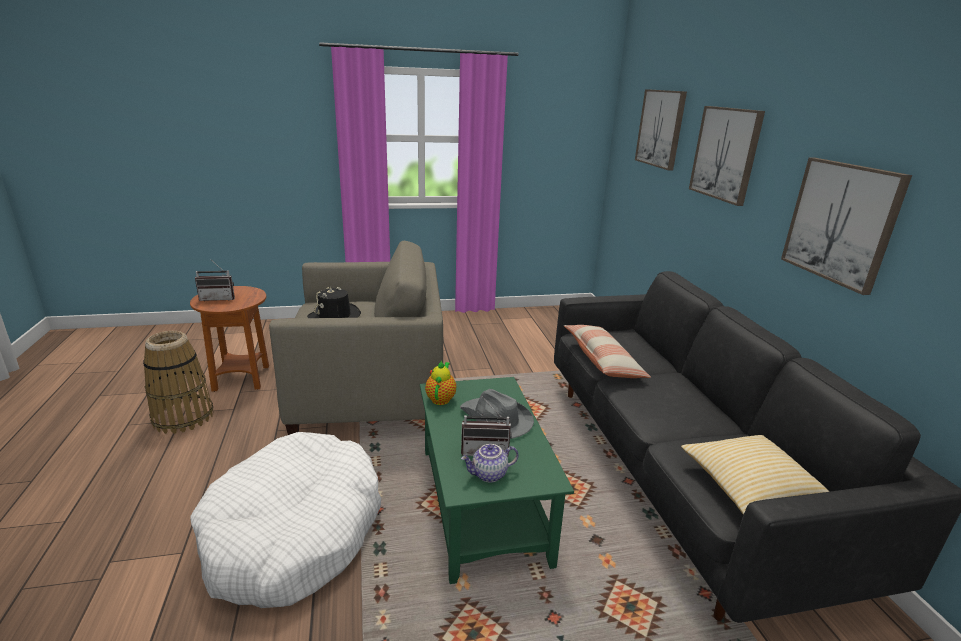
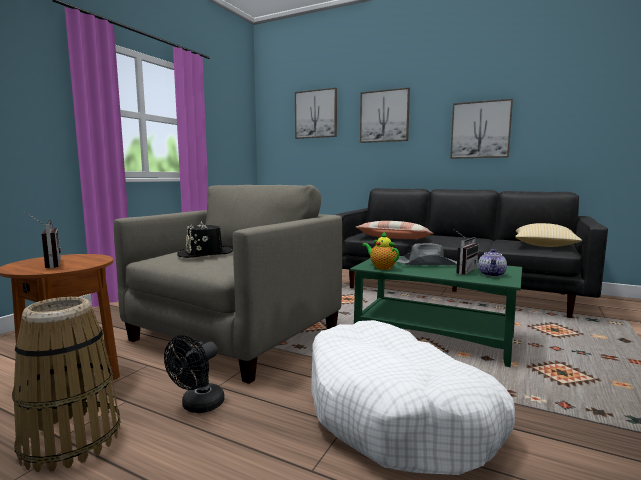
camera: 50 degrees left, 15 degrees down
radio [195,261,235,301] -> radio turned 60 degrees counterclockwise [24,212,61,268]
none -> black fan [164,335,225,413]

